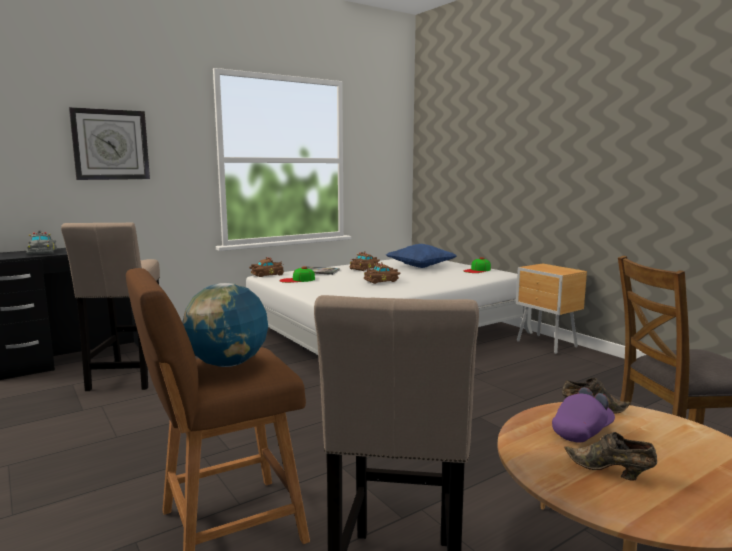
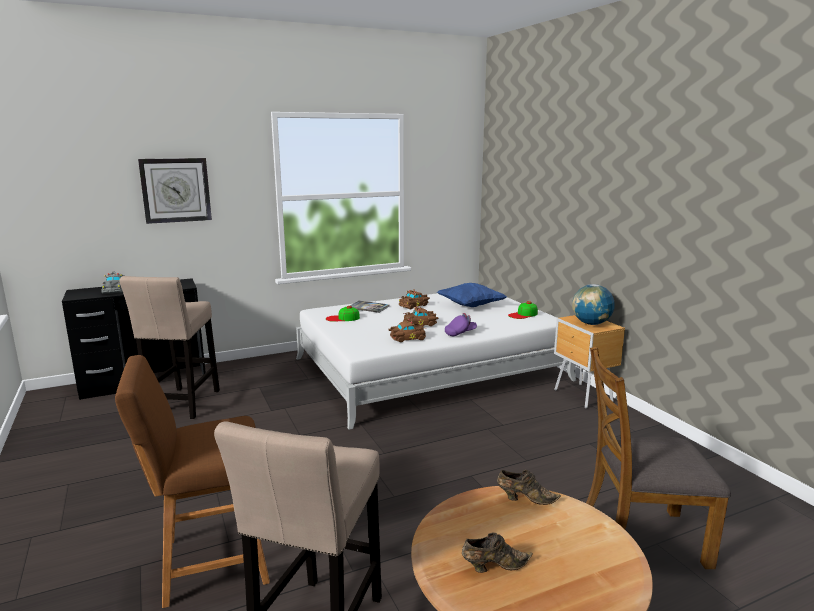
camera: 10 degrees right, 5 degrees up
globe [182,283,268,367] -> globe moved to [572,284,614,325]
brown toy car [249,257,284,277] -> brown toy car moved to [388,319,426,342]
purple cap [552,387,615,443] -> purple cap moved to [445,313,477,336]
brown shoe [565,432,657,481] -> brown shoe turned 120 degrees clockwise [462,532,533,573]

